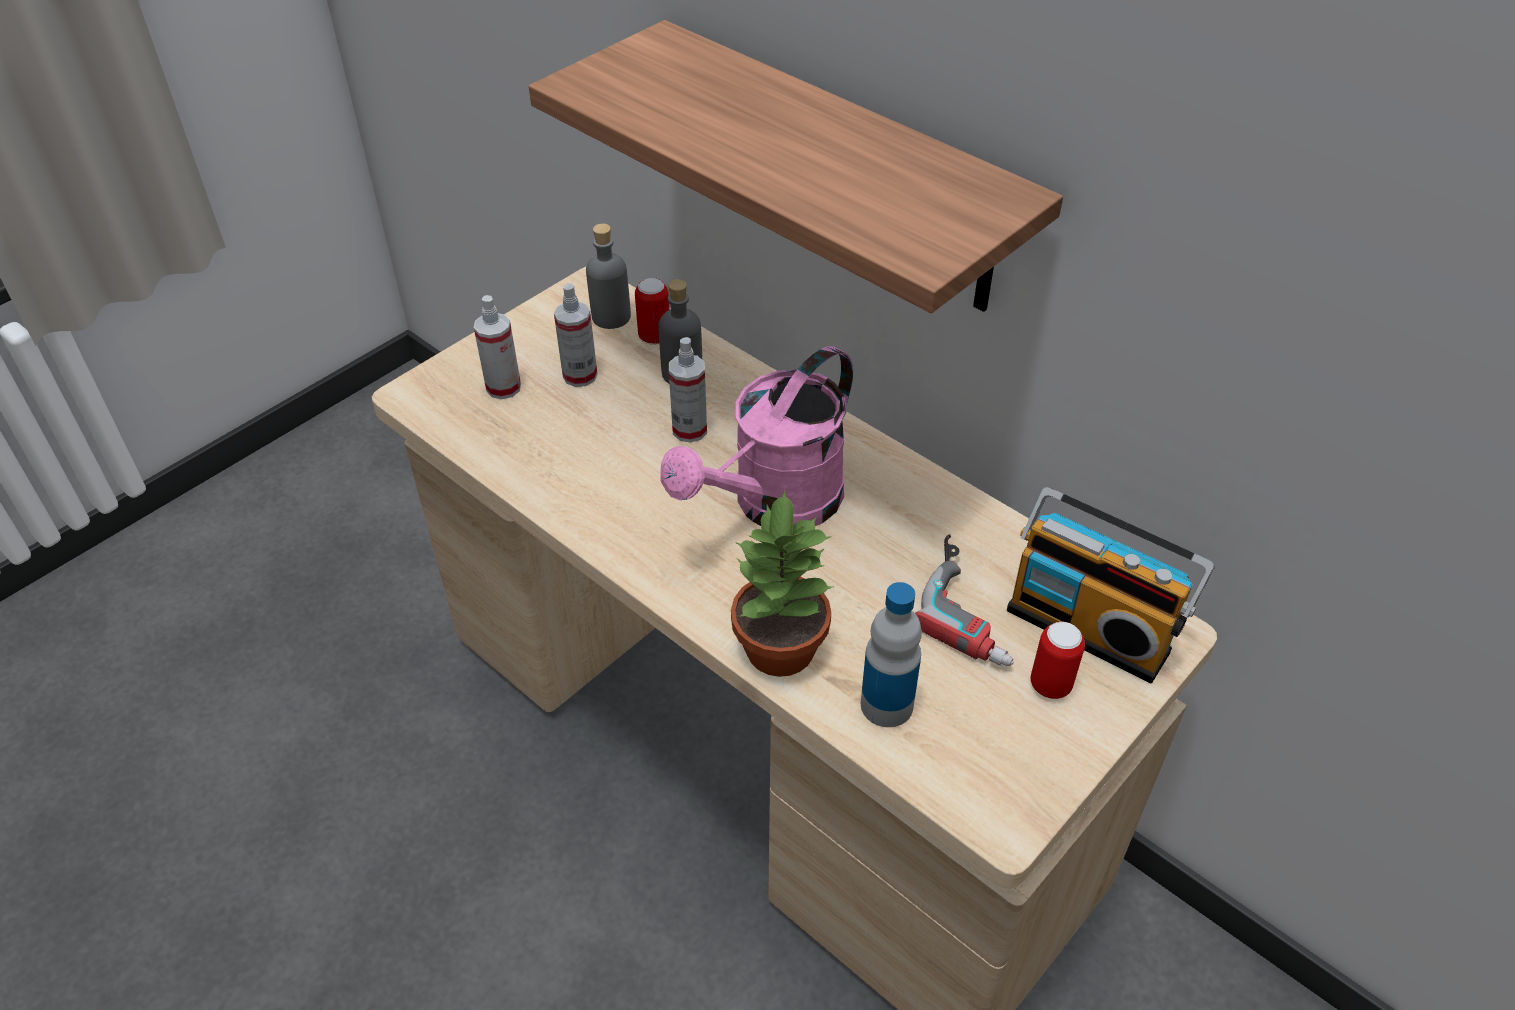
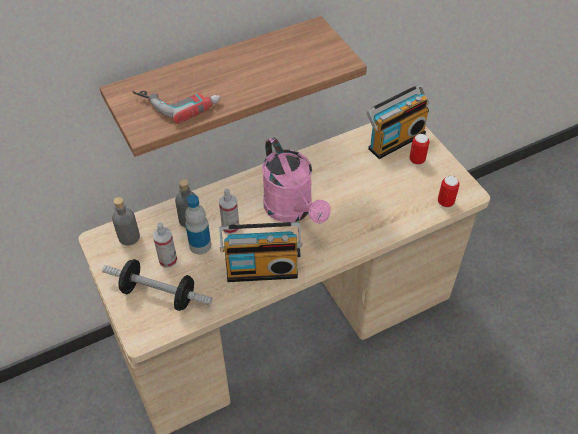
camera: 70 degrees left, 5 degrees up
spray bottle [474,295,521,399] -> dumbbell [102,259,212,311]
can [635,278,670,345] -> can moved to [438,176,460,207]
potted plant [731,491,832,677] -> none
bottle [861,582,922,727] -> bottle moved to [185,195,211,254]
power drill [915,534,1014,666] -> power drill moved to [132,90,221,124]
none -> radio [219,222,302,282]

